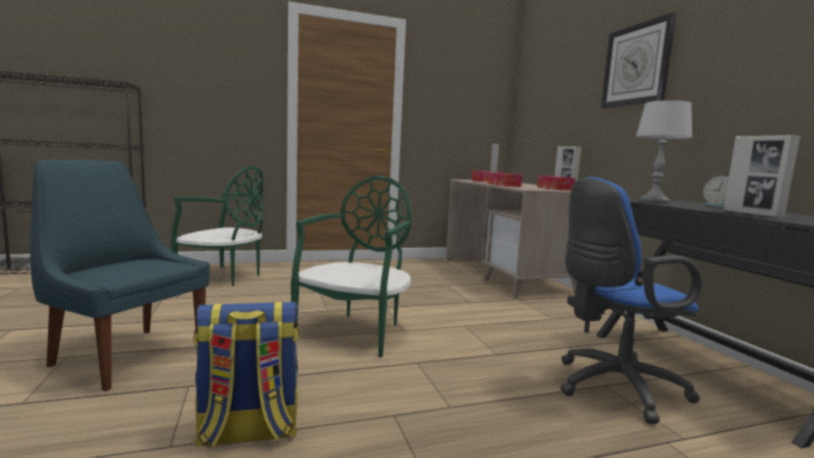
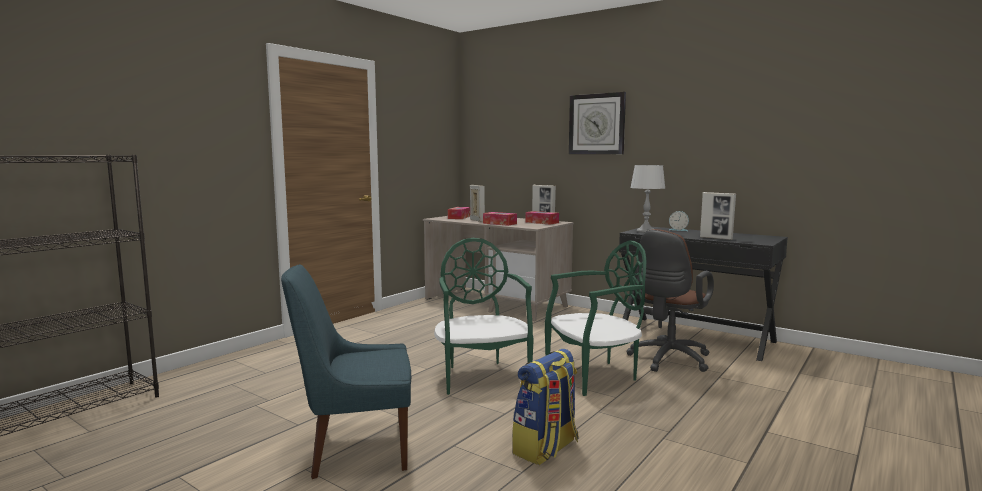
camera: 35 degrees left, 0 degrees up
green chair [171,166,264,286] -> green chair moved to [545,241,647,396]
blue office chair [560,177,702,424] -> brown office chair [627,229,714,372]

